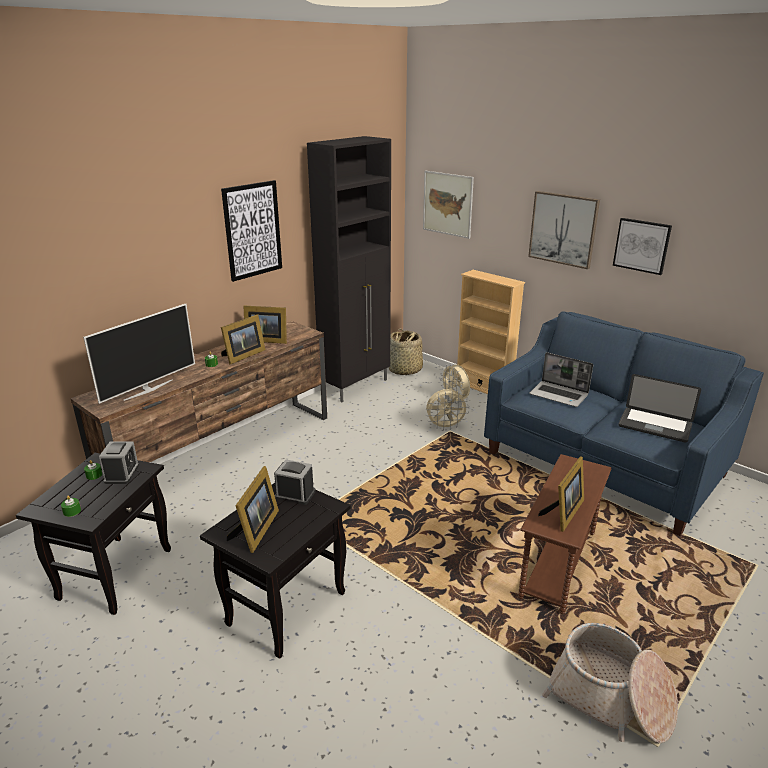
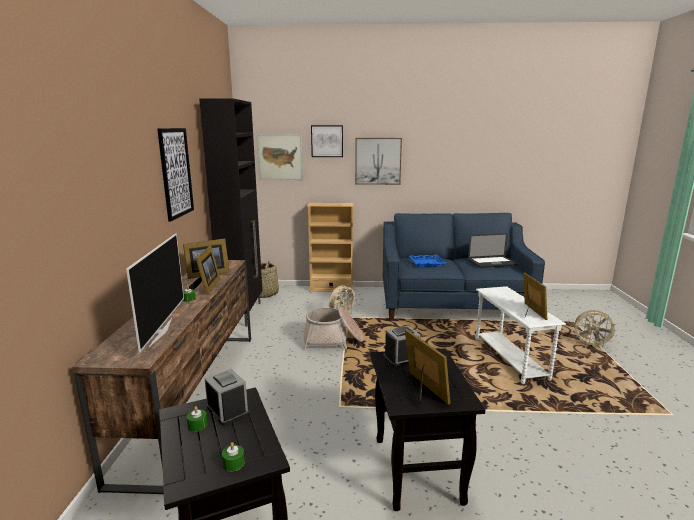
camera: 40 degrees left, 10 degrees down
beige fan [440,364,470,404] -> beige fan moved to [572,310,618,348]
brown side table [518,454,611,614] -> white side table [476,286,566,384]
laptop [529,352,593,407] -> blue tray [409,255,447,267]
basket [542,623,678,743] -> basket moved to [303,307,363,350]
picture [613,218,672,275] -> picture moved to [311,125,343,157]

